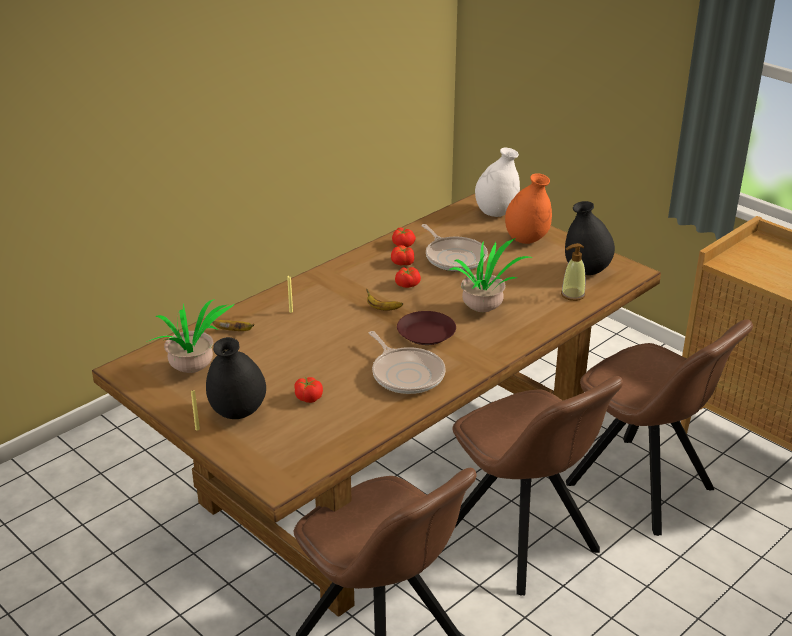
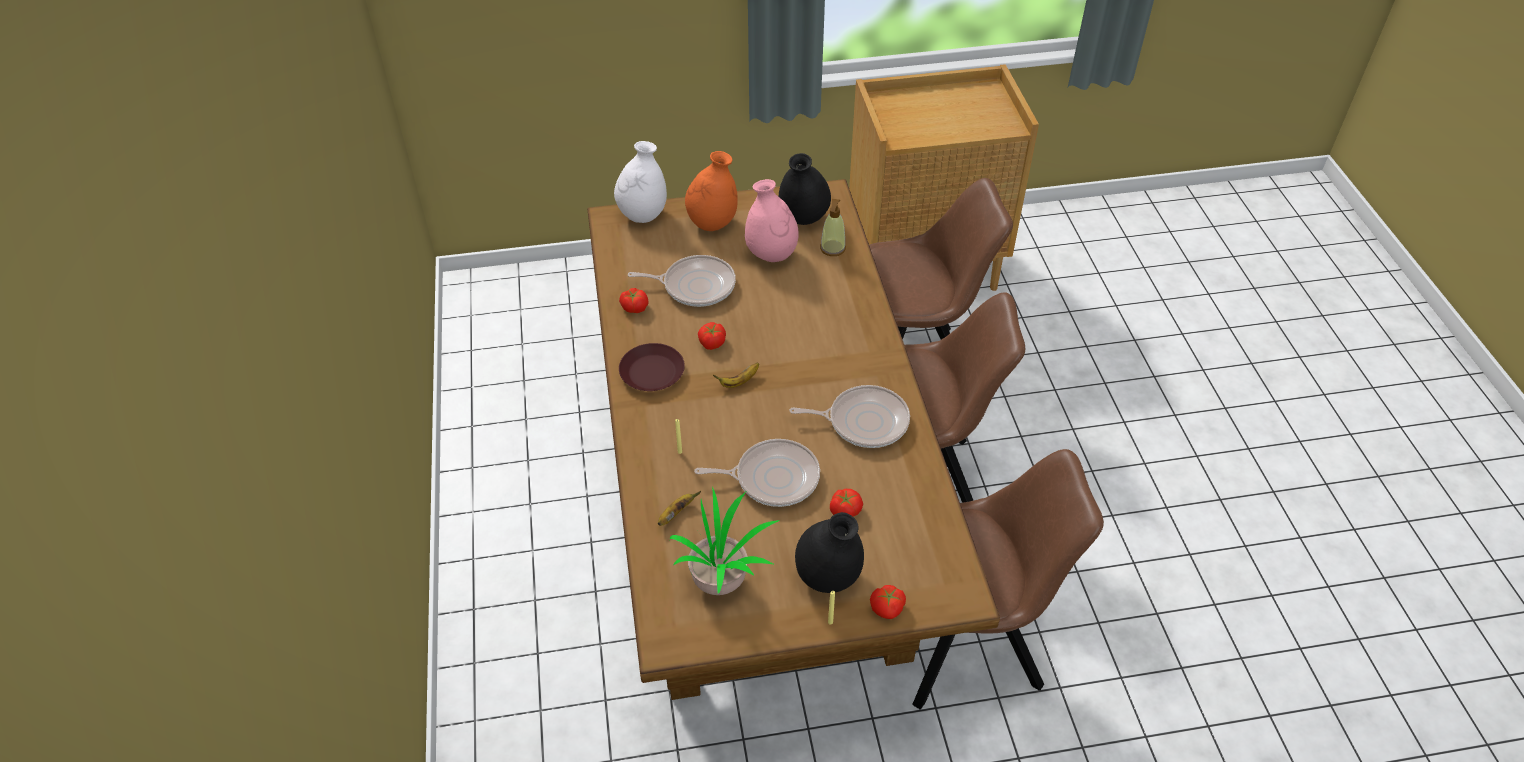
camera: 55 degrees left, 15 degrees up
tomato [391,245,414,265] -> tomato moved to [870,585,906,619]
brown plate [397,311,456,345] -> brown plate moved to [619,343,685,391]
potted plant [449,238,533,312] -> none
none -> frying pan [694,439,820,507]
none -> pink vase [745,179,799,262]

